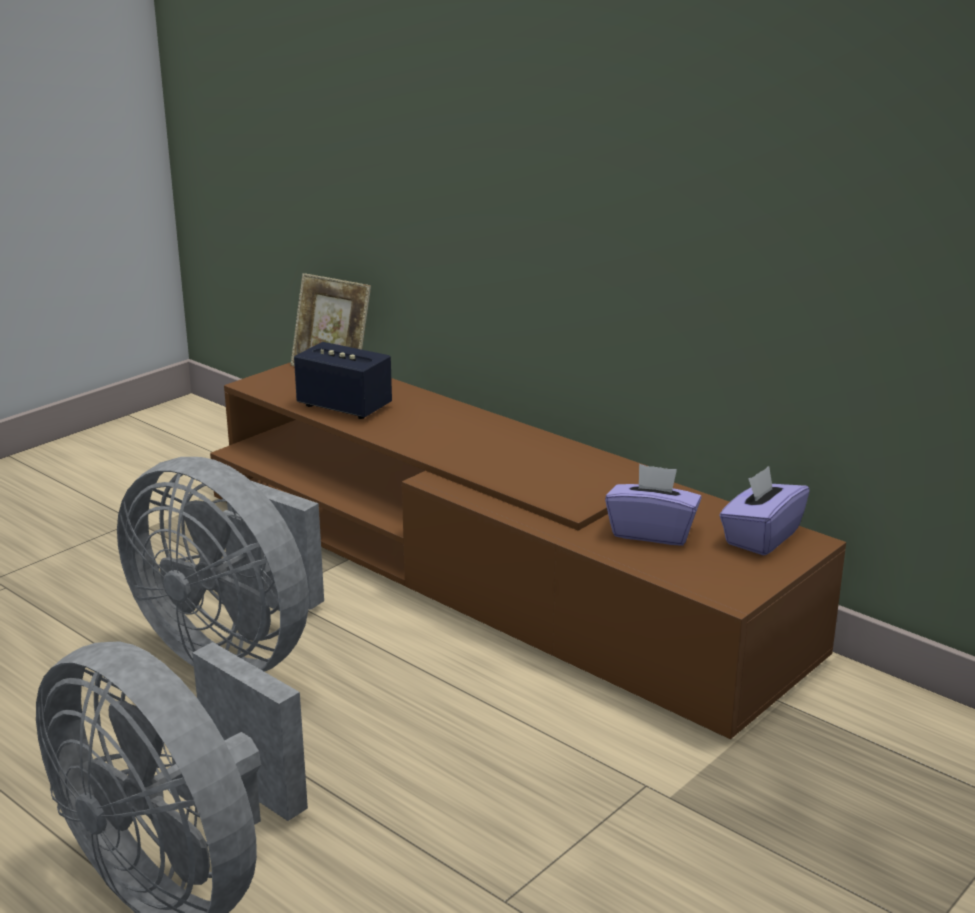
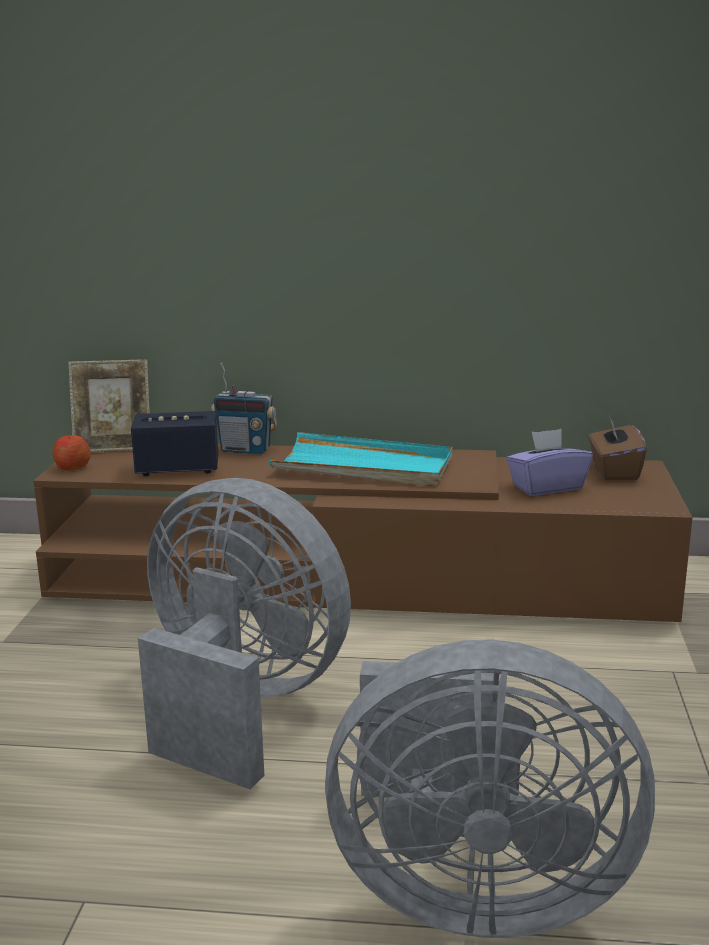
camera: 35 degrees left, 5 degrees down
grey fan [117,457,324,672] -> grey fan turned 150 degrees counterclockwise [138,478,351,789]
purple tissue box [719,466,810,556] -> brown tissue box [589,416,647,480]
none -> apple [53,432,91,470]
none -> radio [211,363,278,454]
none -> turquoise tray [269,432,453,486]

